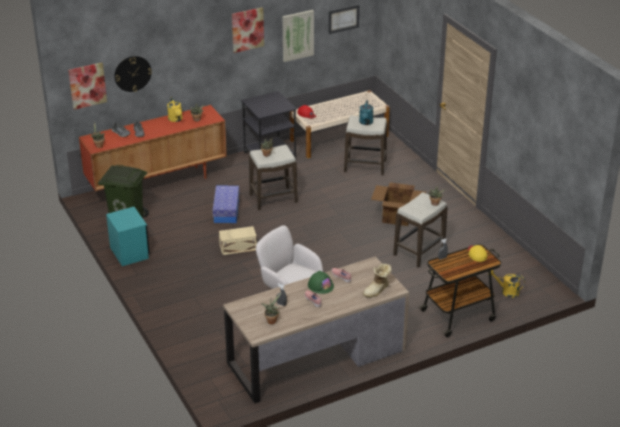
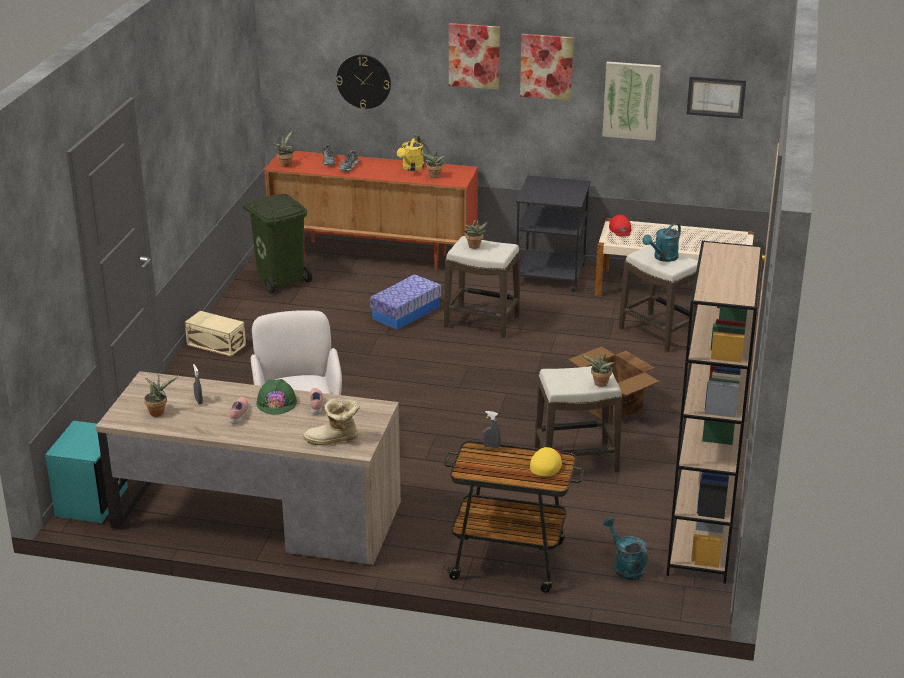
camera: 40 degrees right, 5 degrees down
picture [68,63,107,110] -> picture moved to [449,23,500,90]
turquoise nightstand [106,207,150,266] -> turquoise nightstand moved to [45,421,128,523]
beige storage box [219,226,257,255] -> beige storage box moved to [185,311,246,357]
yellow watering can [488,270,525,298] -> turquoise watering can [603,517,648,580]
none -> beige bookcase [666,241,763,584]

